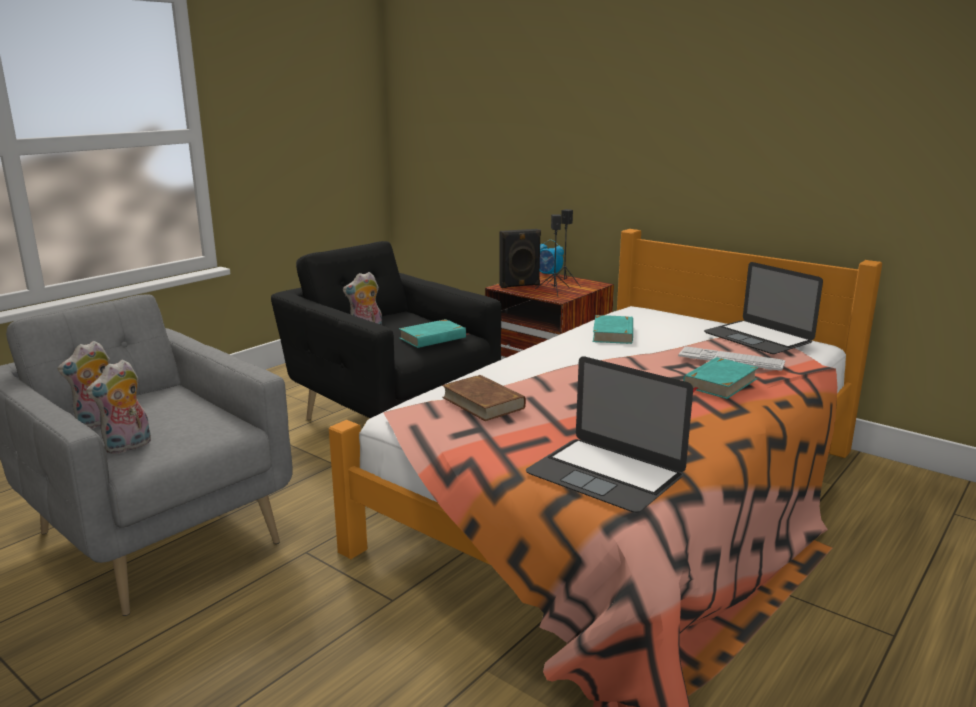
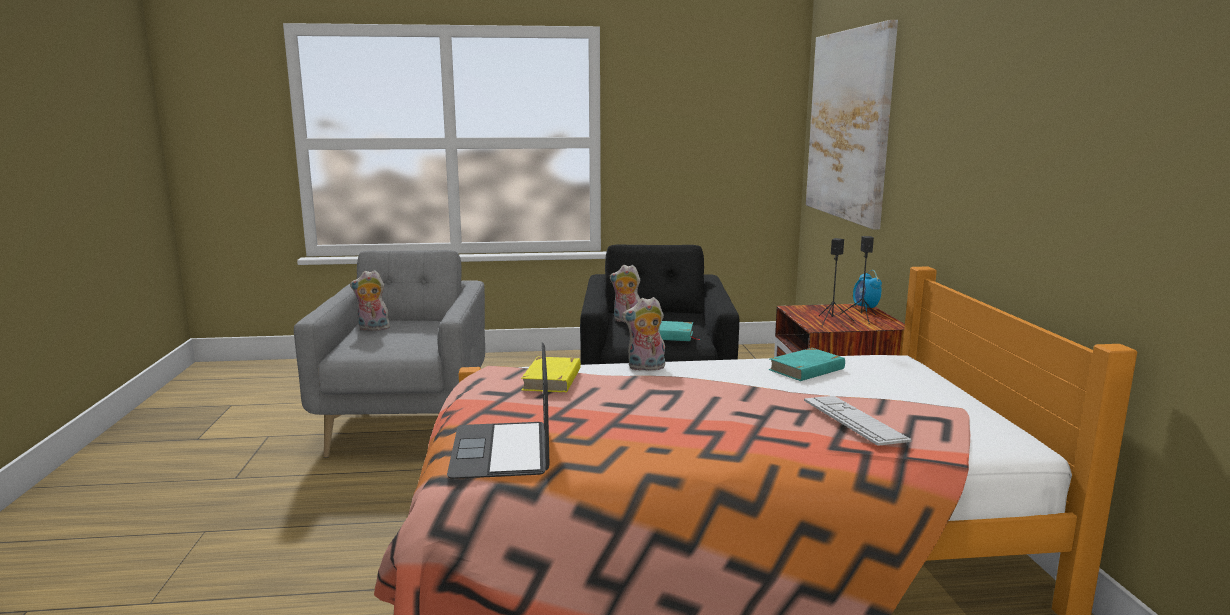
camera: 45 degrees right, 5 degrees down
plush toy [86,359,151,454] -> plush toy moved to [622,297,665,371]
brown book [442,375,526,421] -> yellow book [521,357,581,392]
black speaker [499,229,541,288] -> none
turquoise book [683,357,759,399] -> none
laptop [704,262,823,354] -> none
none -> picture [806,20,898,230]

